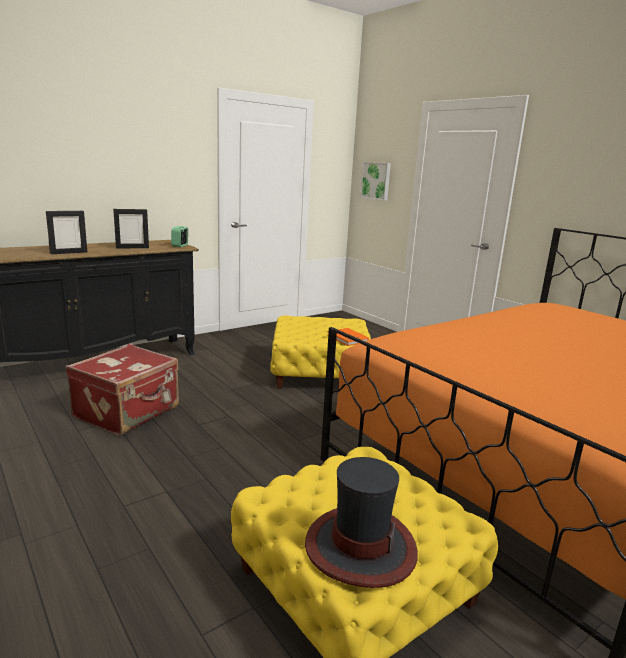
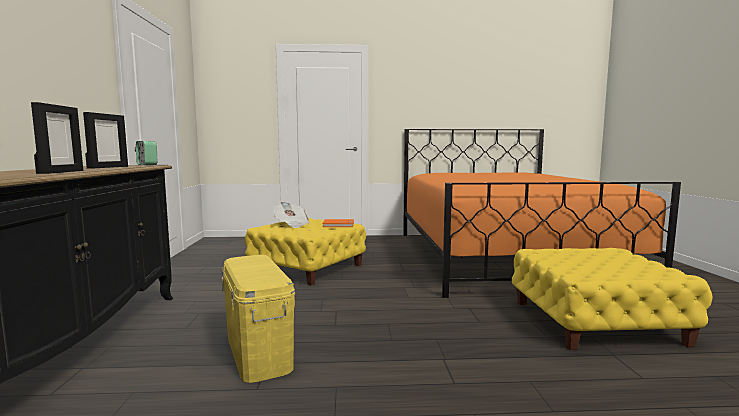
camera: 55 degrees left, 10 degrees down
red suitcase [66,344,179,436] -> yellow storage box [221,255,295,383]
hat [305,457,418,588] -> none
picture [360,162,391,201] -> none
none -> newspaper [273,202,310,228]

